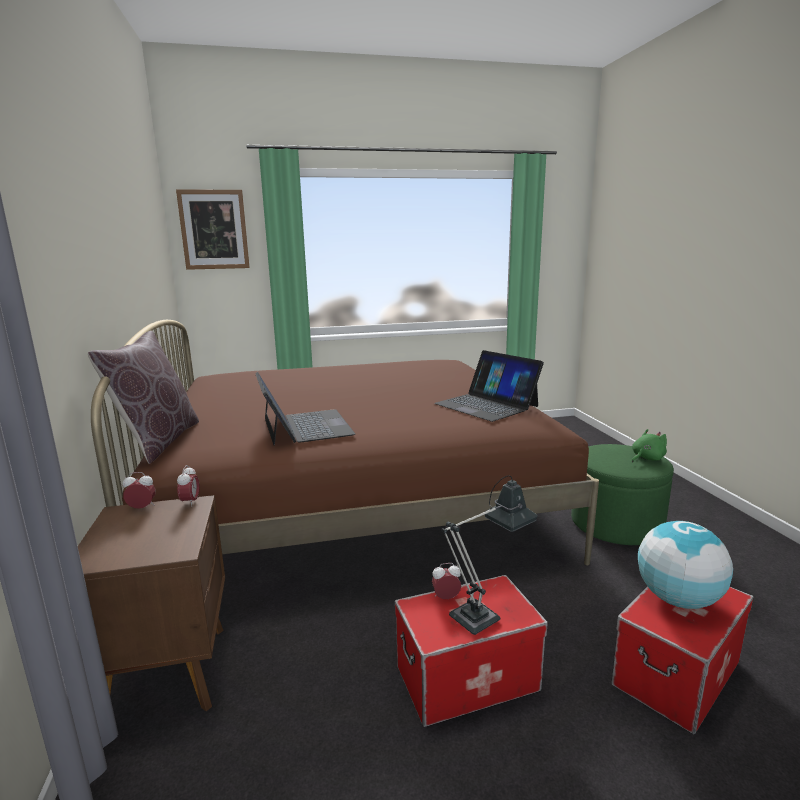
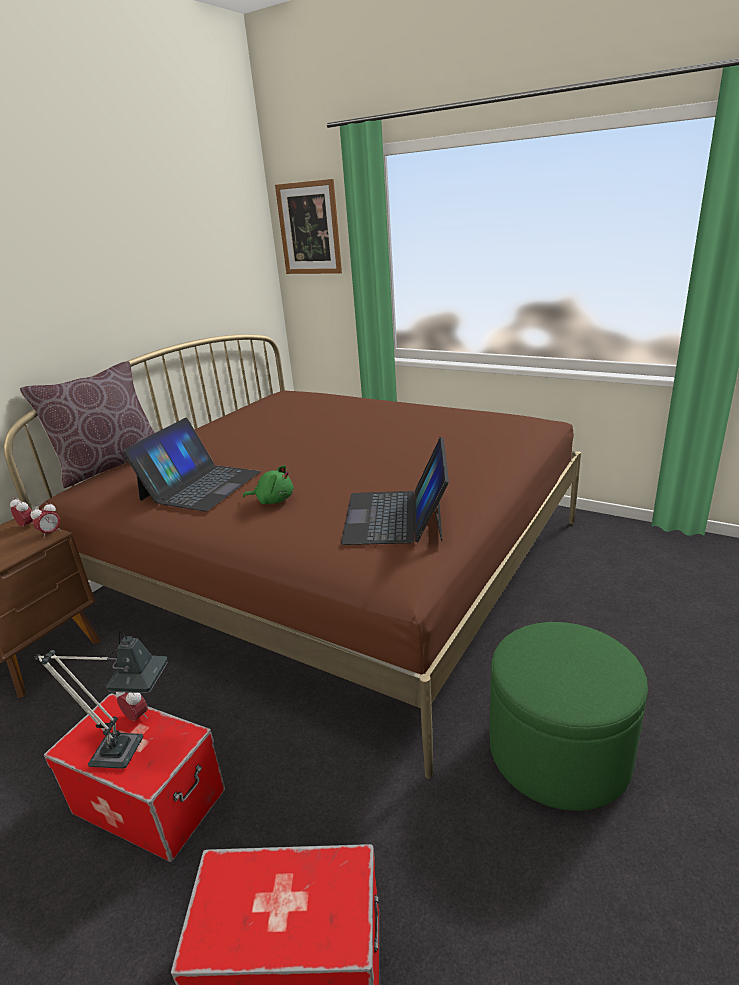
camera: 45 degrees right, 10 degrees up
green plush toy [632,429,667,462] -> green plush toy moved to [243,465,294,504]
globe [638,521,733,609] -> none

